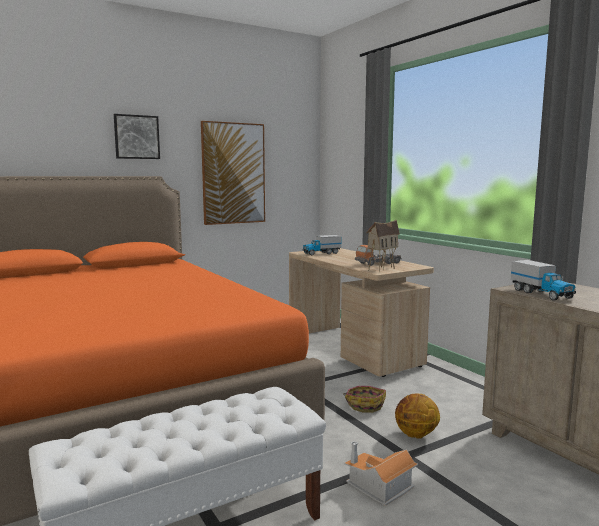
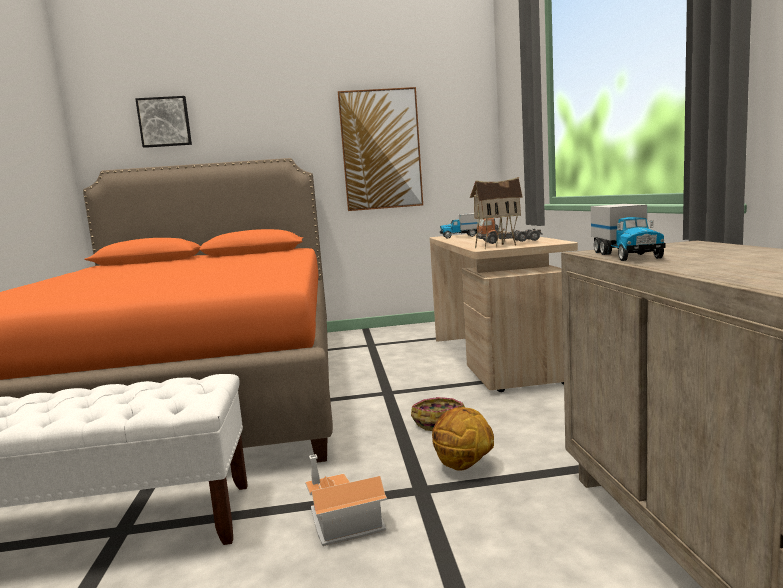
camera: 25 degrees right, 0 degrees up
picture [114,114,160,159] -> picture moved to [135,96,192,148]

